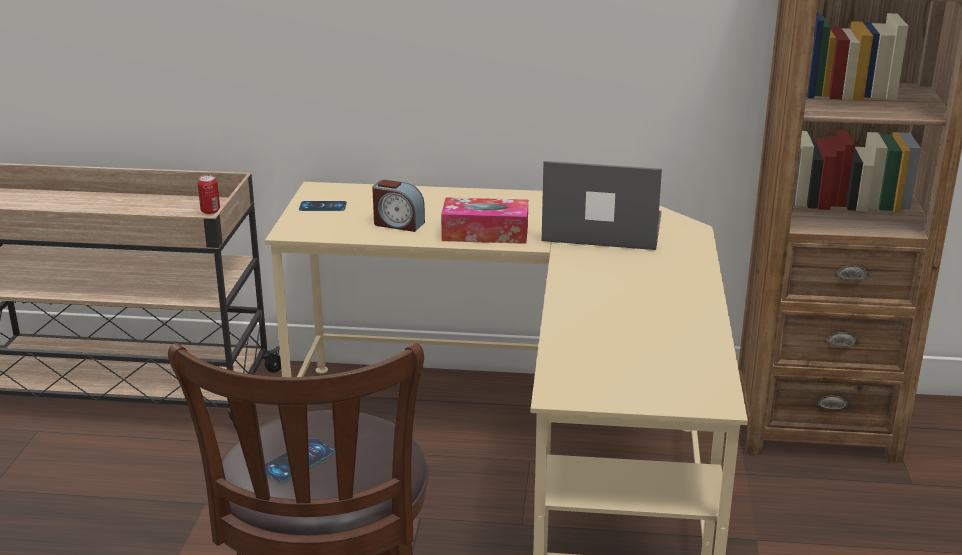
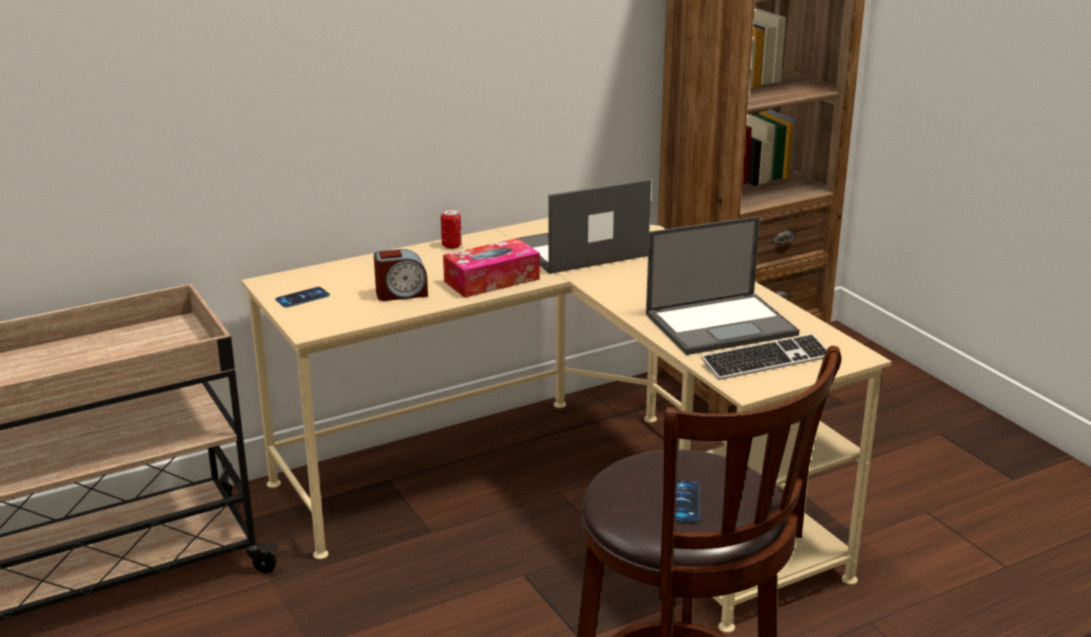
camera: 35 degrees left, 0 degrees up
can [198,175,220,214] -> can moved to [441,209,462,249]
none -> laptop [646,216,799,355]
none -> keyboard [701,334,827,380]

